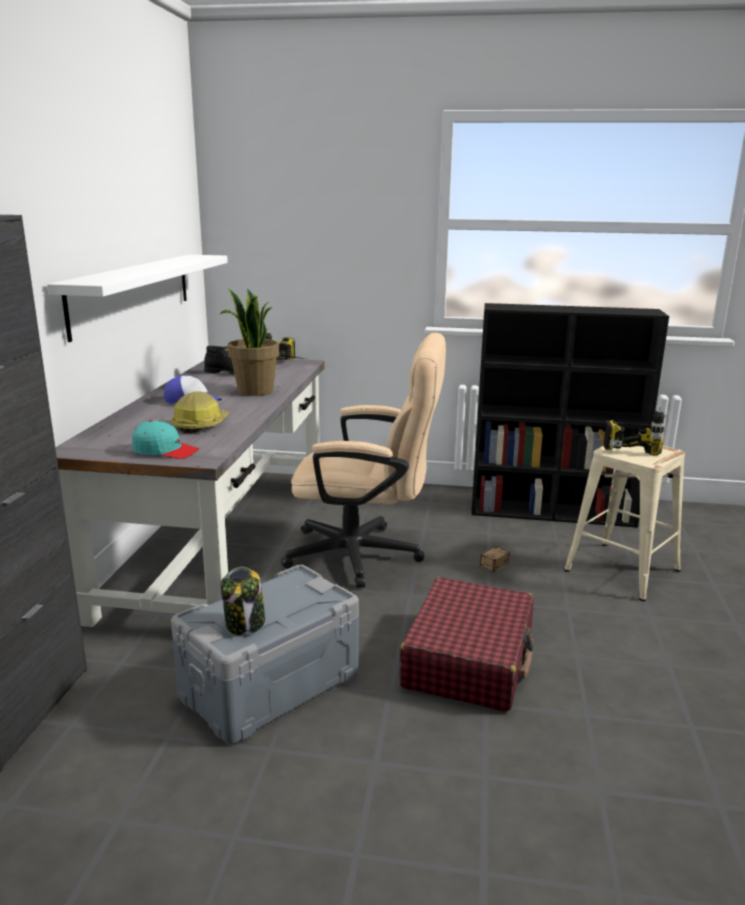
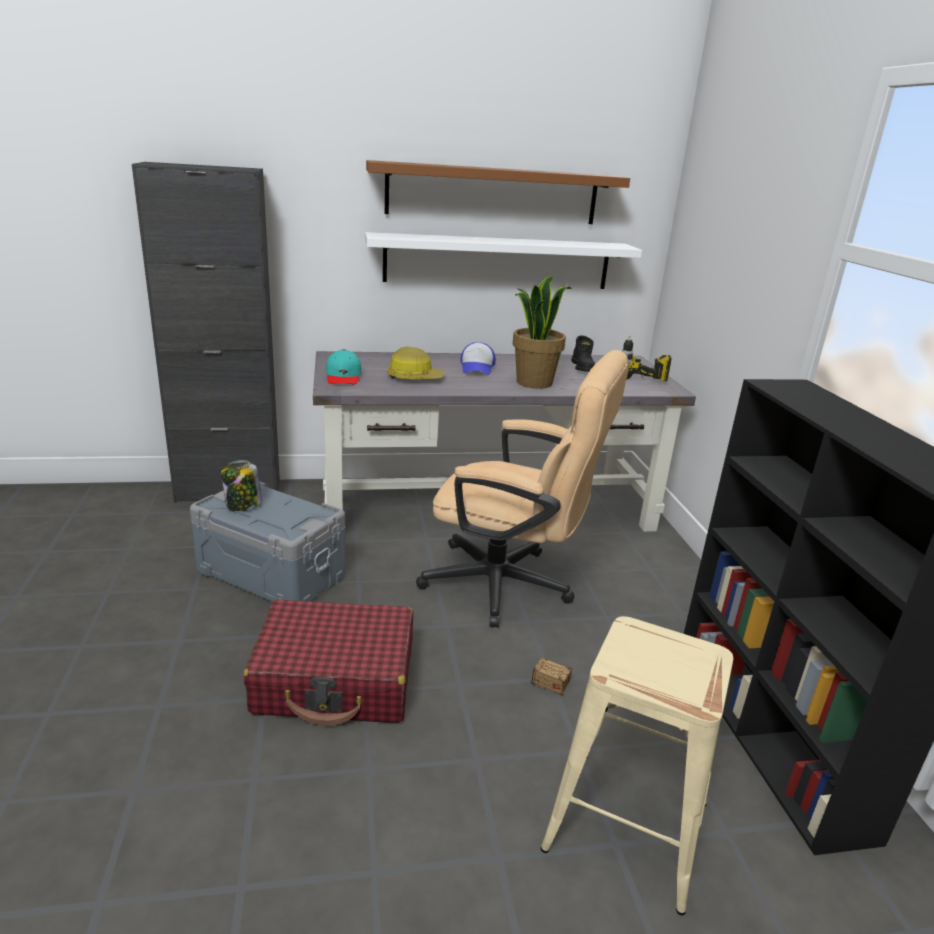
camera: 70 degrees right, 5 degrees up
beige office chair [281,332,446,588] -> beige office chair turned 60 degrees counterclockwise [416,350,629,628]
power drill [603,407,664,455] -> none
none -> brown shelf [366,160,630,224]

